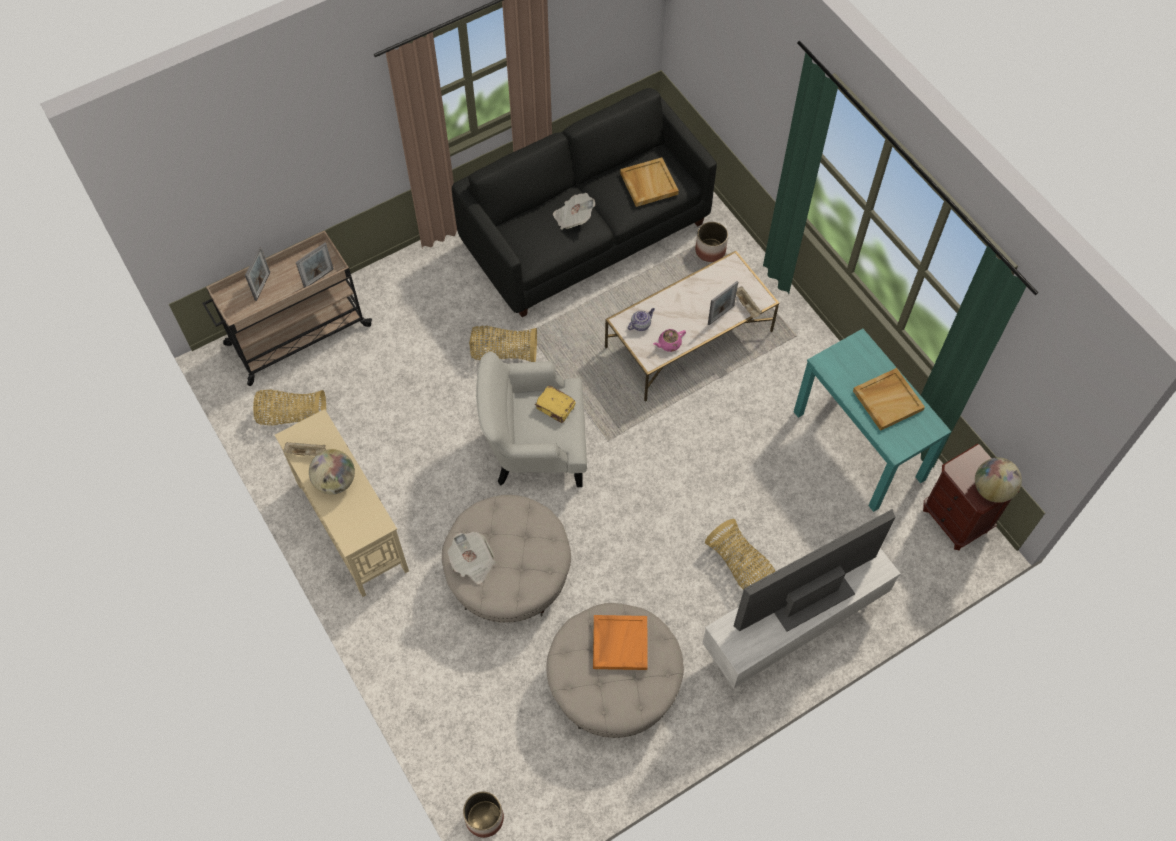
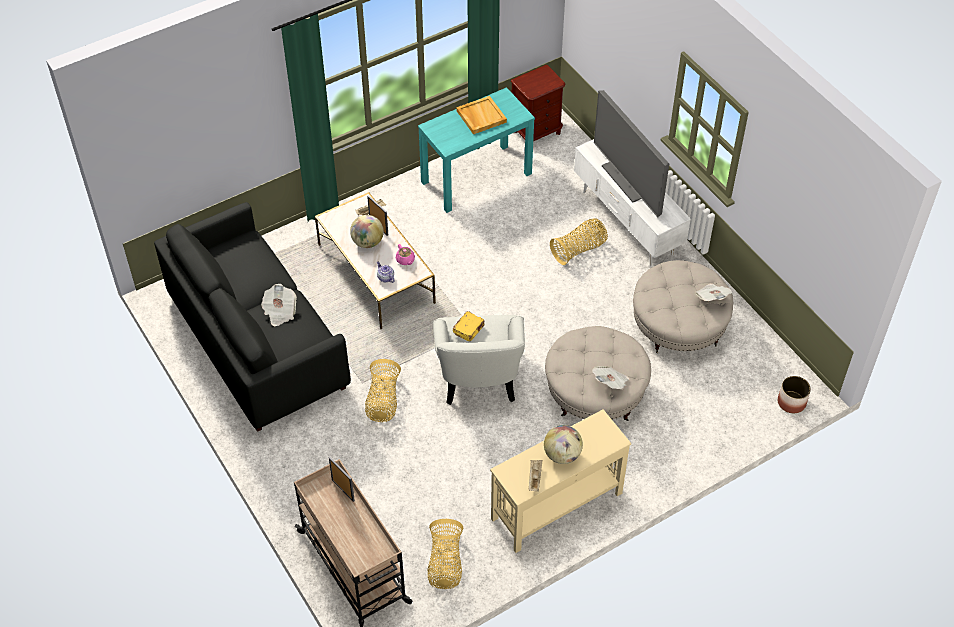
camera: 90 degrees left, 10 degrees down
picture frame [245,247,270,301] -> none
orange tray [593,615,648,670] -> none
beige tray [620,157,679,207] -> none
planter [695,222,728,262] -> none
globe [975,458,1022,503] -> globe moved to [350,215,384,248]
none -> newspaper [696,283,732,301]

